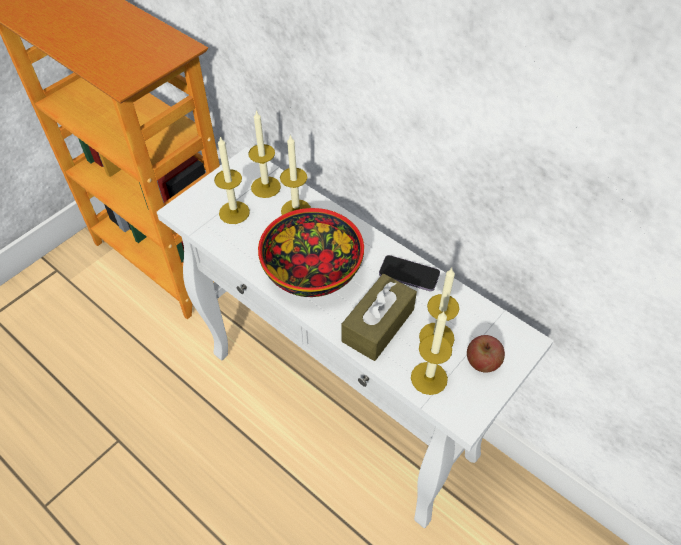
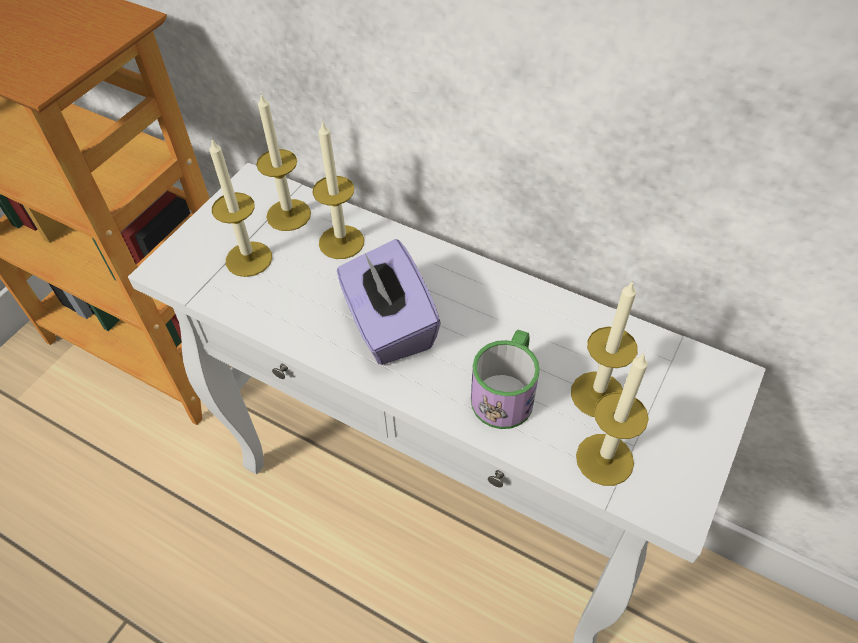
camera: 10 degrees left, 0 degrees up
bowl [258,208,364,297] -> purple tissue box [337,239,441,365]
brown tissue box [342,274,417,361] -> mug [471,329,540,429]
phone [379,255,440,291] -> none
apple [467,335,505,373] -> none

